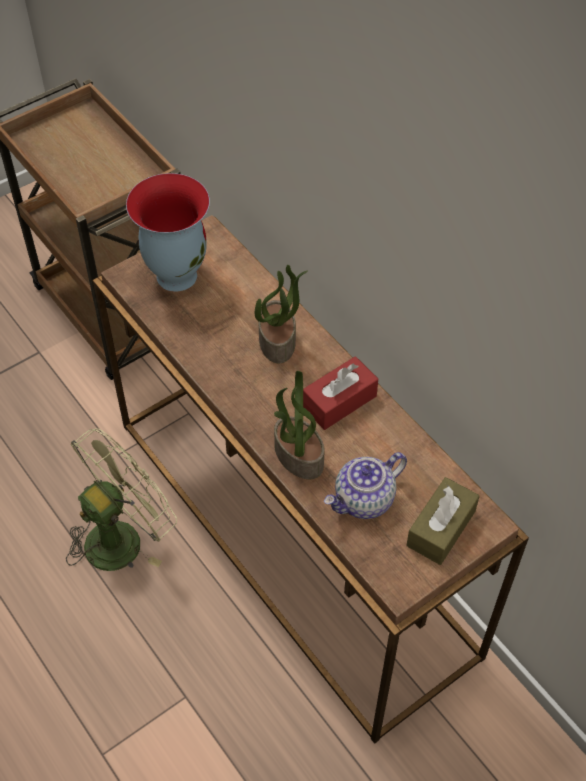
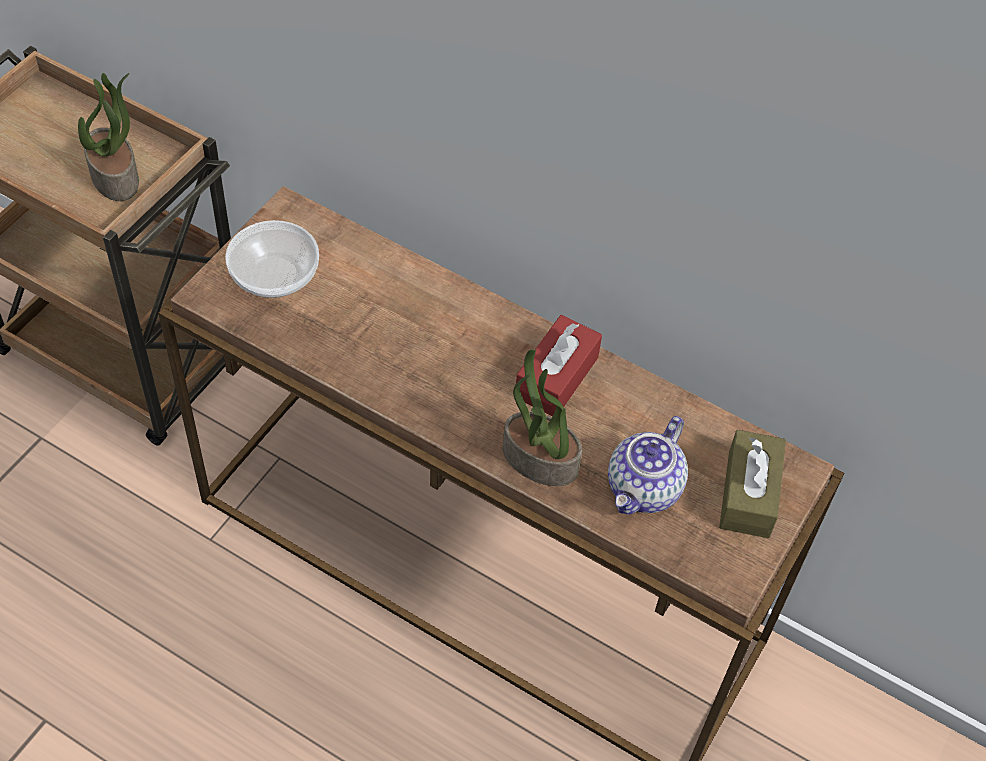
camera: 25 degrees left, 0 degrees up
green fan [66,428,177,571] -> none
vase [126,173,210,292] -> bowl [225,220,319,298]
potted plant [255,265,308,363] -> potted plant moved to [78,73,139,201]

